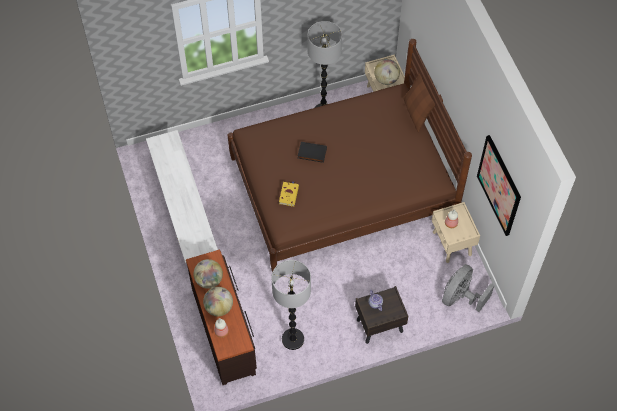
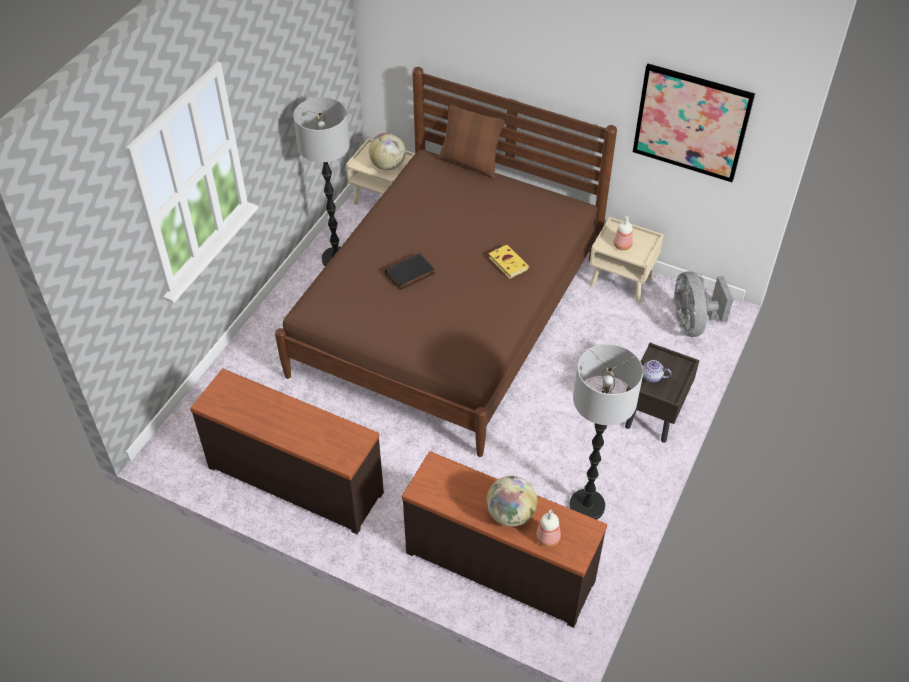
camera: 45 degrees left, 10 degrees down
white bench [146,130,218,263] -> brown dresser [190,368,384,534]
globe [193,259,223,289] -> none
yellow book [279,181,299,206] -> yellow book moved to [488,245,529,279]

